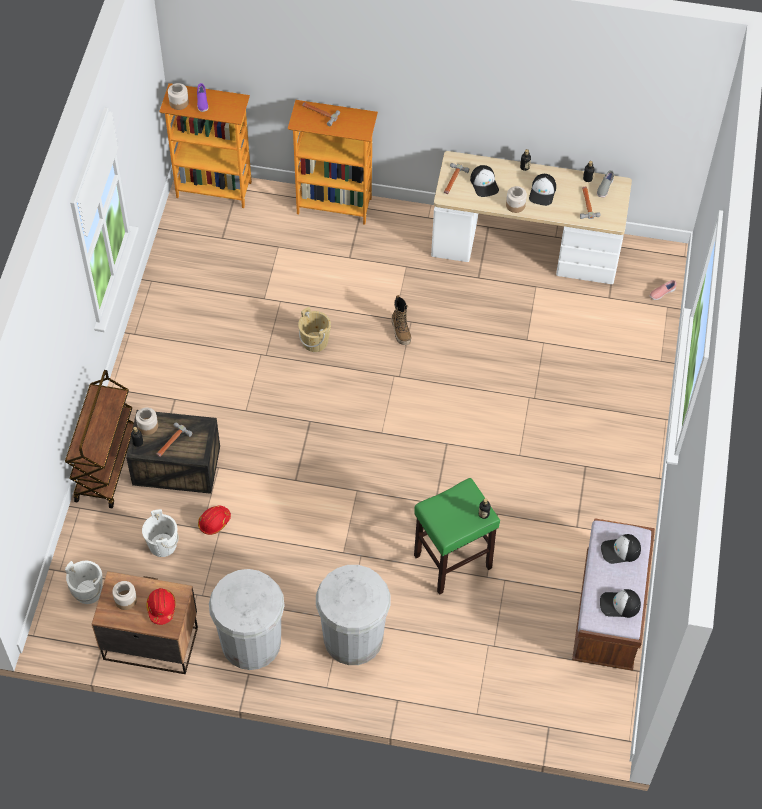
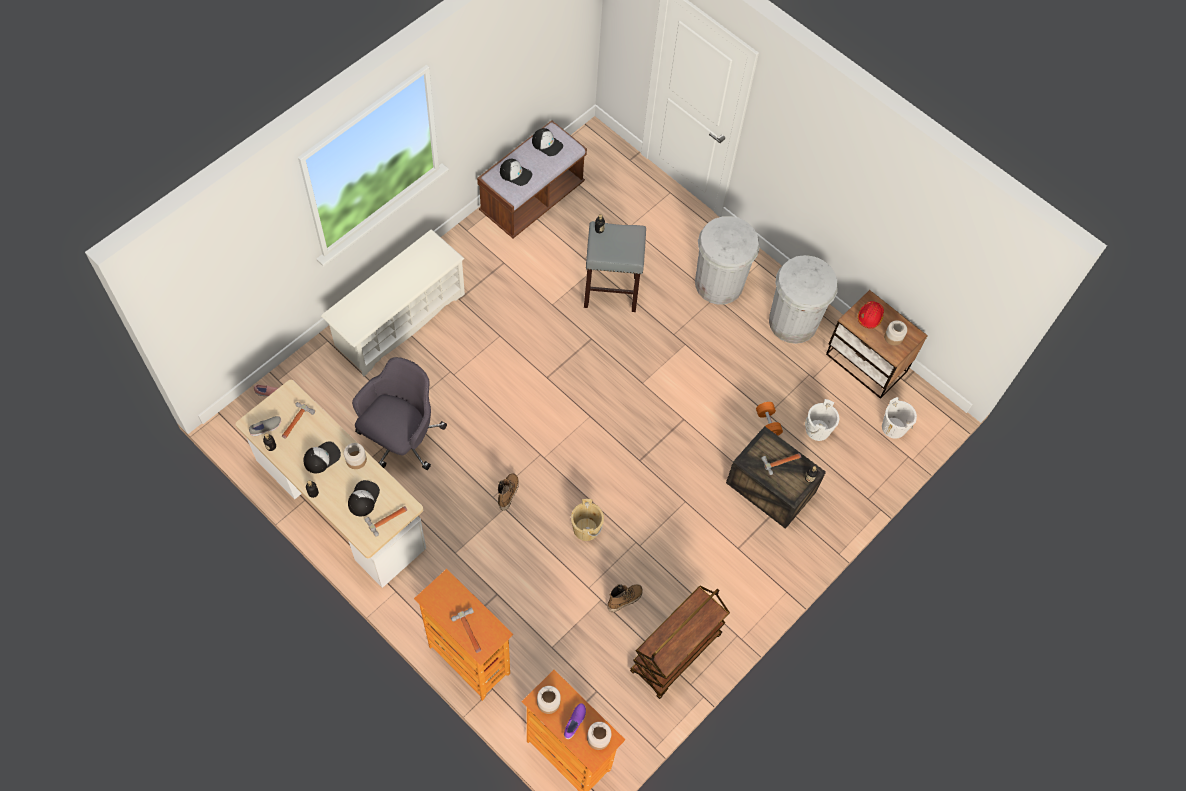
camera: 150 degrees left, 5 degrees up
brown cart [65,370,134,508] -> brown cart moved to [630,586,730,699]
jar [136,408,158,435] -> jar moved to [537,686,561,714]
red hard hat [198,506,231,535] -> orange dumbbell [756,402,783,436]
green stool [414,478,500,595] -> grey stool [584,221,646,312]
none -> white shoe rack [321,229,465,376]
none -> grey office chair [352,357,447,470]
none -> boot [607,584,643,612]

